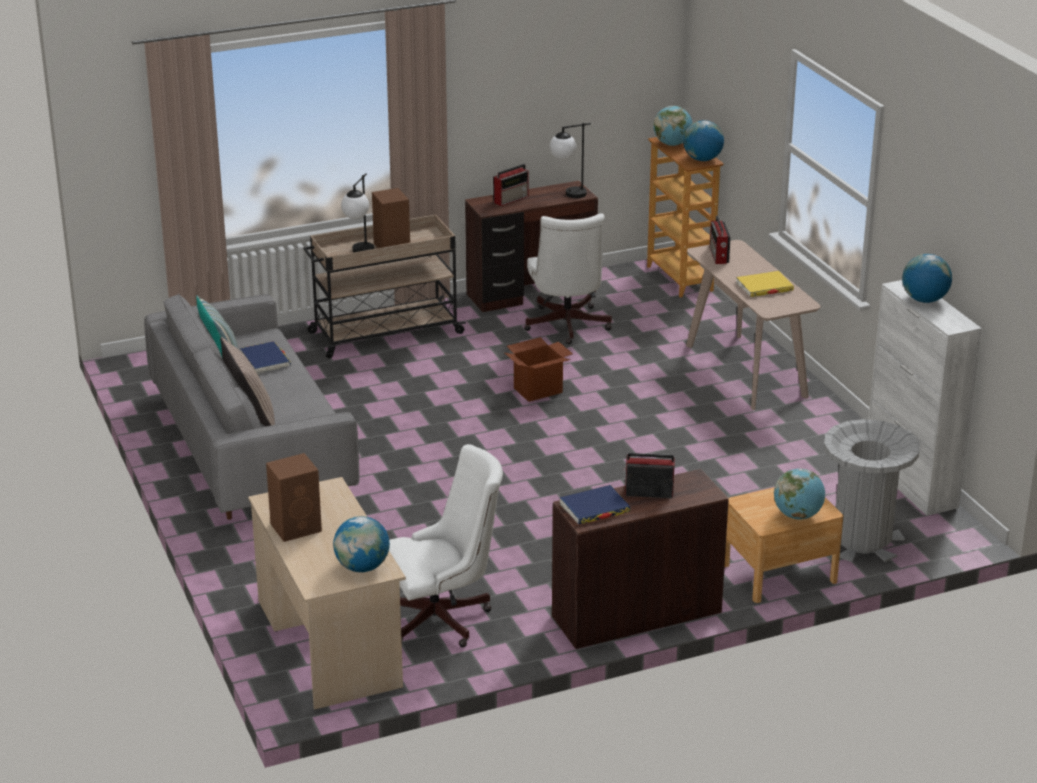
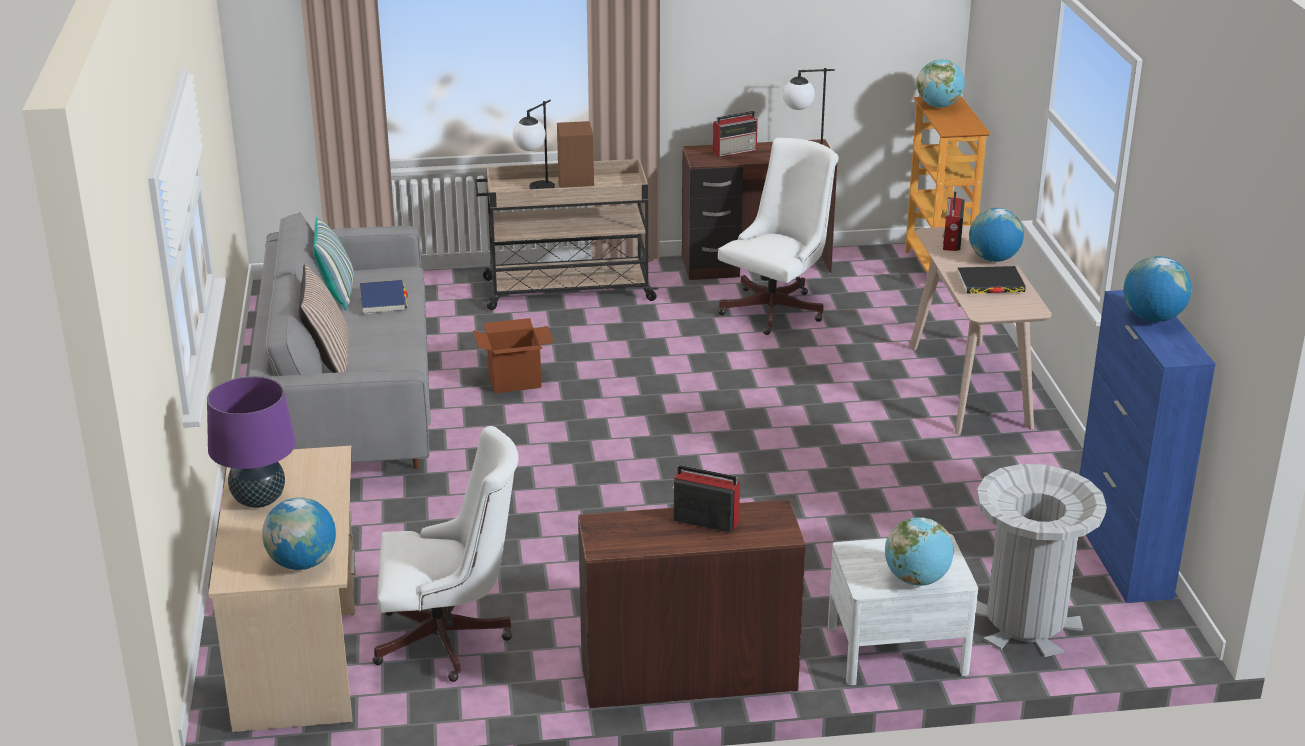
camera: 15 degrees right, 0 degrees up
brown speaker [266,453,322,542] -> purple table lamp [207,376,296,508]
cardboard box [505,337,573,402] -> cardboard box moved to [473,318,554,393]
white office chair [524,213,612,344] -> white office chair turned 150 degrees counterclockwise [718,138,839,335]
blue book [559,485,631,525] -> none
globe [683,120,724,161] -> globe moved to [969,208,1024,262]
brown nightstand [724,487,843,603] -> white nightstand [828,534,978,685]
yellow book [736,271,794,297] -> black book [957,266,1025,294]
white cabinet [869,280,982,516] -> blue cabinet [1080,290,1215,603]

